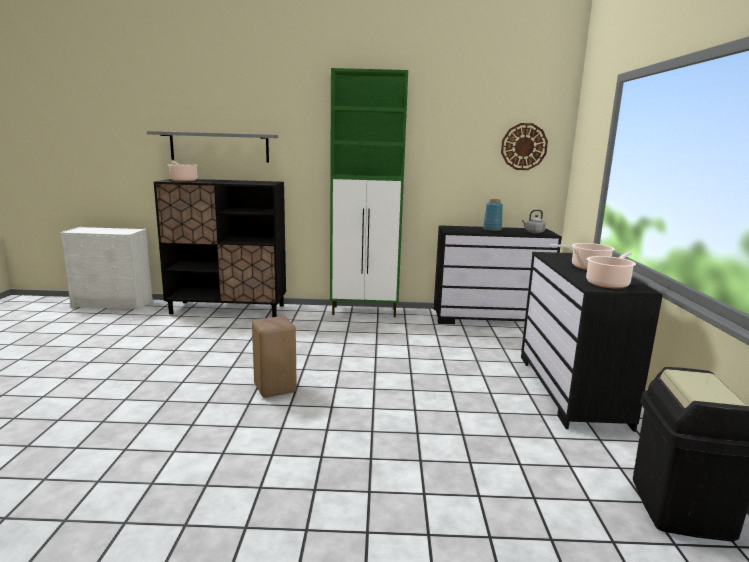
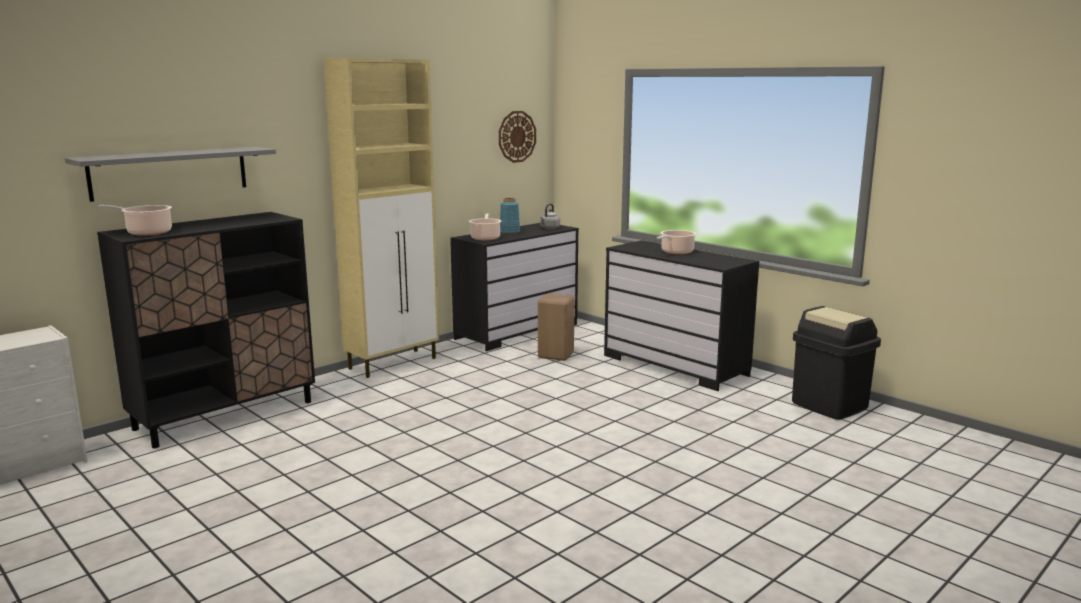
camera: 45 degrees left, 0 degrees up
beige stool [252,316,297,398] -> beige stool moved to [538,293,575,361]
green cabinet [330,68,408,317] -> beige cabinet [324,58,439,378]
cooking pot [586,252,636,288] -> cooking pot moved to [469,214,501,240]

